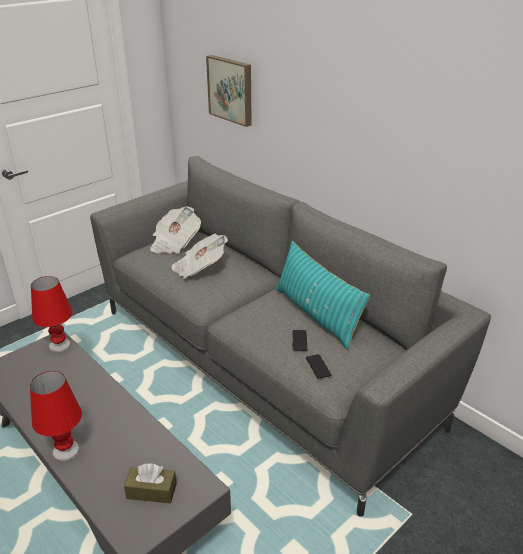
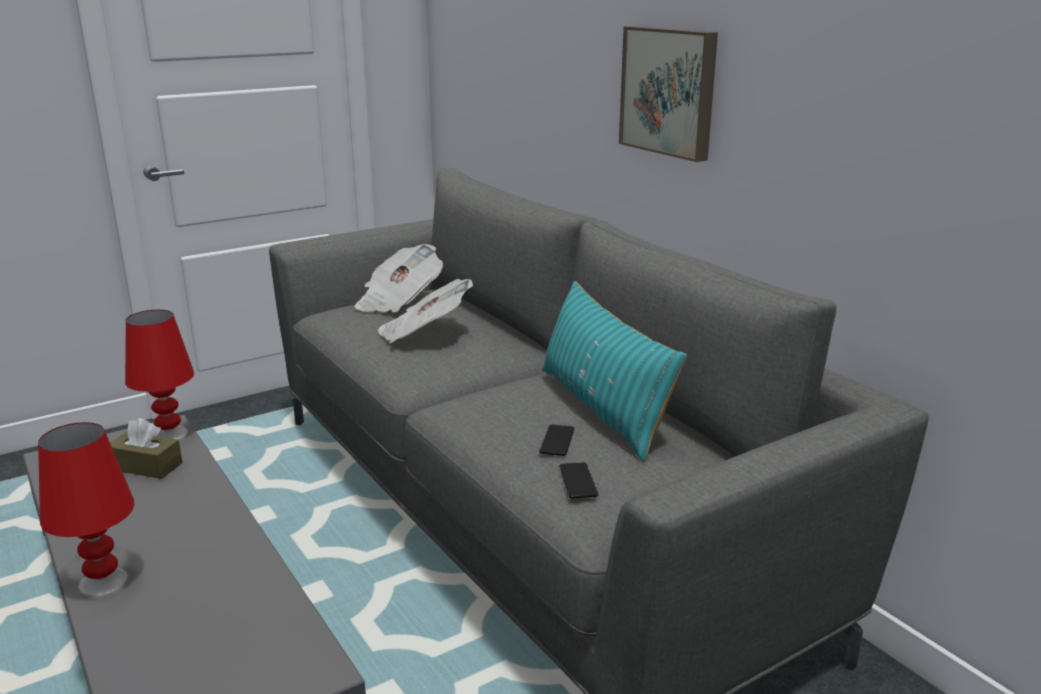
camera: 10 degrees right, 10 degrees down
brown tissue box [124,464,177,503] -> brown tissue box moved to [110,418,182,479]
picture [206,55,252,127] -> picture moved to [619,26,718,162]

